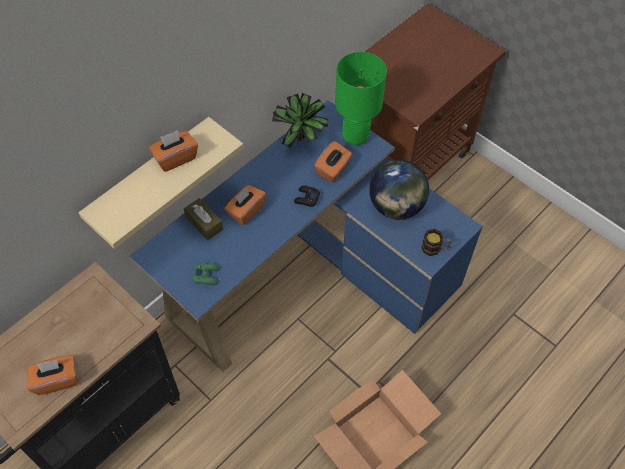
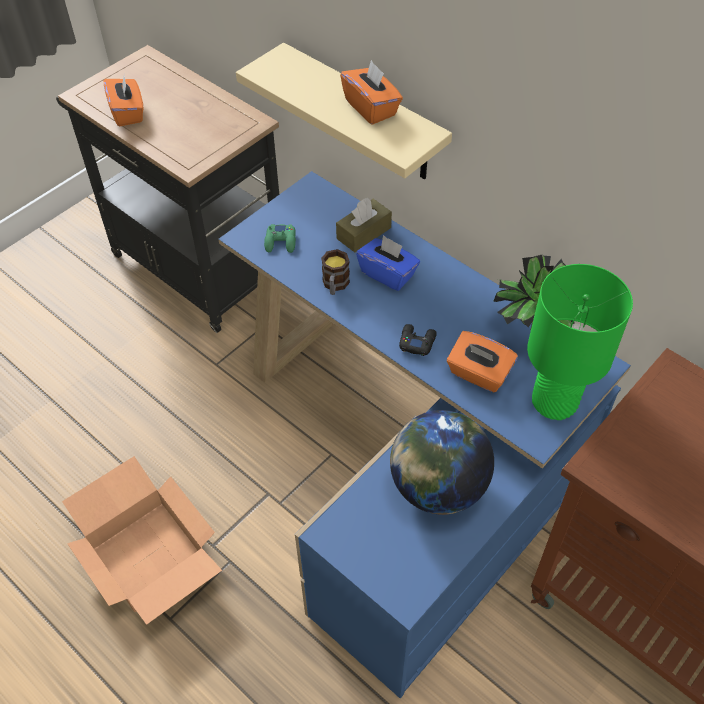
camera: 90 degrees right, 5 degrees down
orange tissue box [224,185,266,225] -> blue tissue box [356,235,420,291]
mug [421,229,452,256] -> mug moved to [321,249,350,295]

